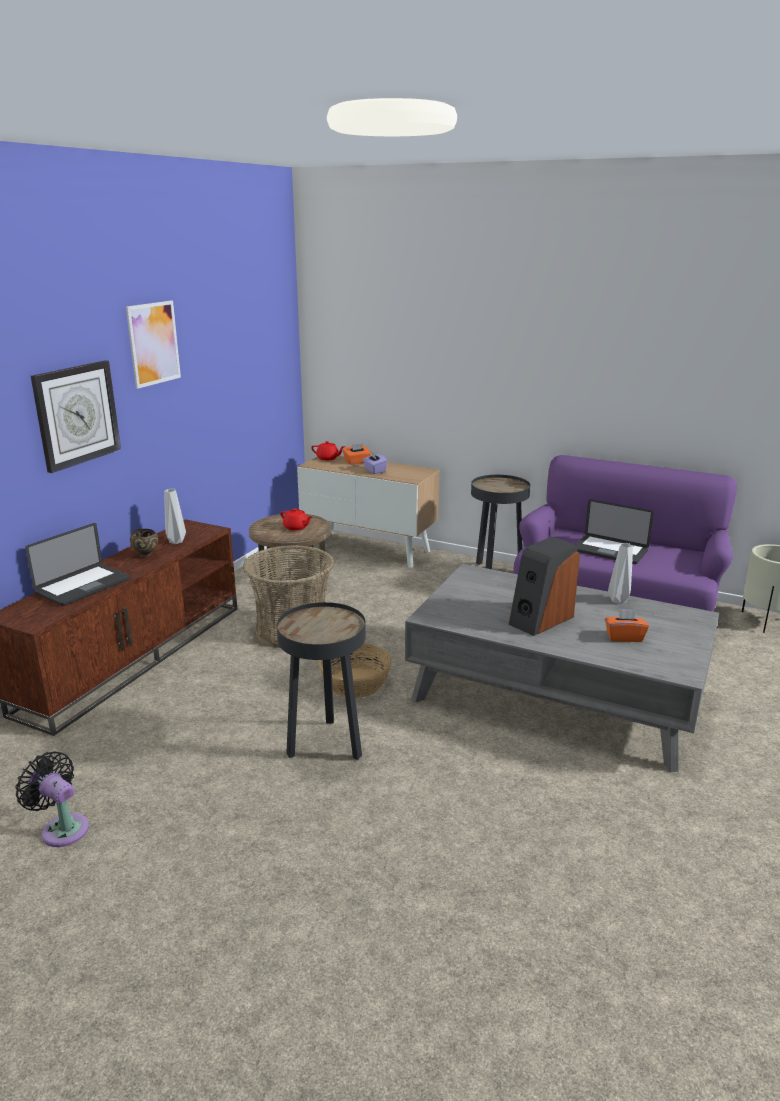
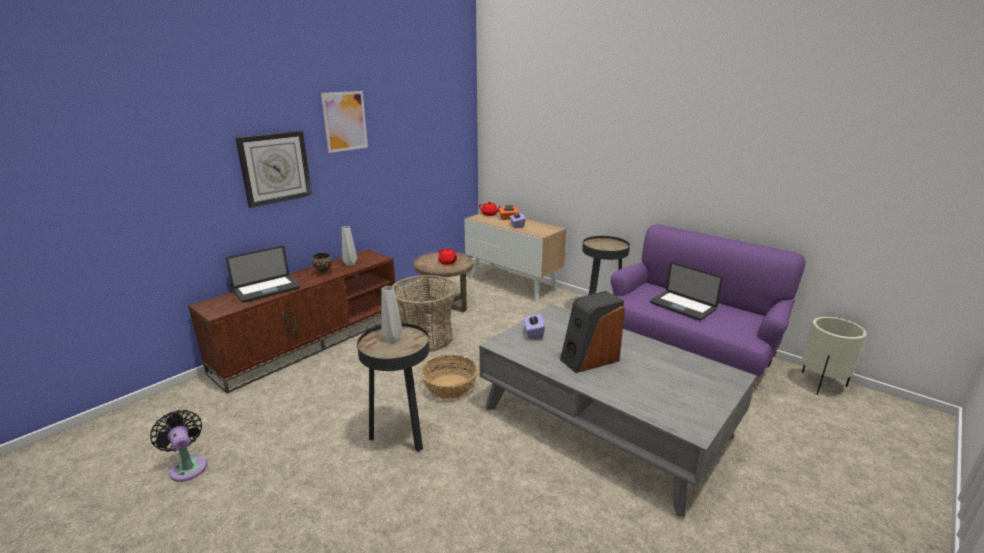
camera: 15 degrees right, 0 degrees up
orange tissue box [605,608,649,642] -> none
grey vase [608,543,633,604] -> grey vase moved to [381,286,403,343]
none -> purple tissue box [524,312,545,339]

